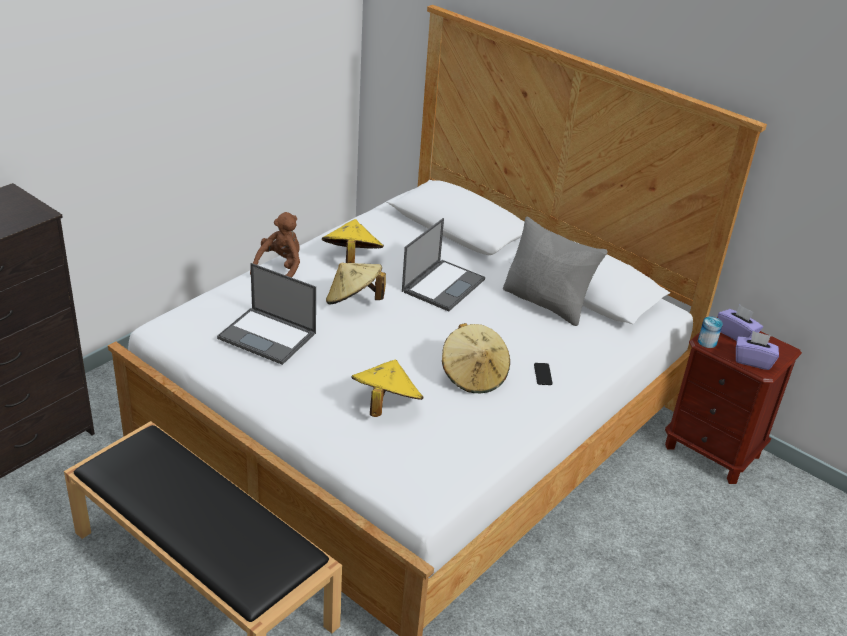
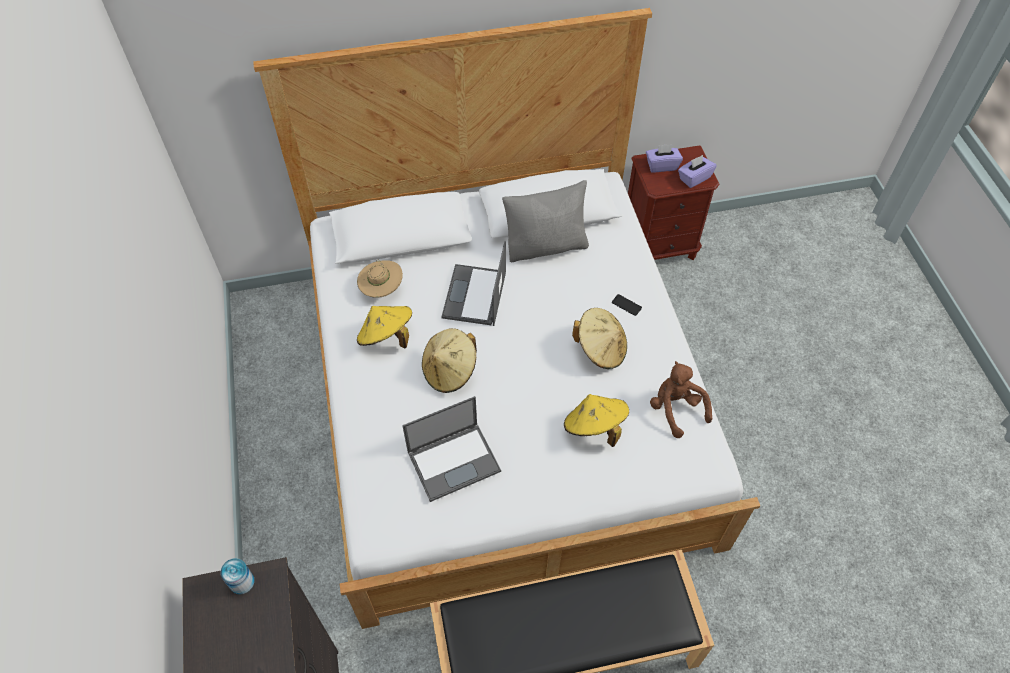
camera: 50 degrees left, 20 degrees up
brown plush toy [250,212,300,278] -> brown plush toy moved to [650,361,712,438]
laptop [402,218,485,311] -> laptop turned 150 degrees counterclockwise [441,241,506,326]
can [698,316,723,348] -> can moved to [220,558,255,594]
none -> beige hat [357,259,403,298]

